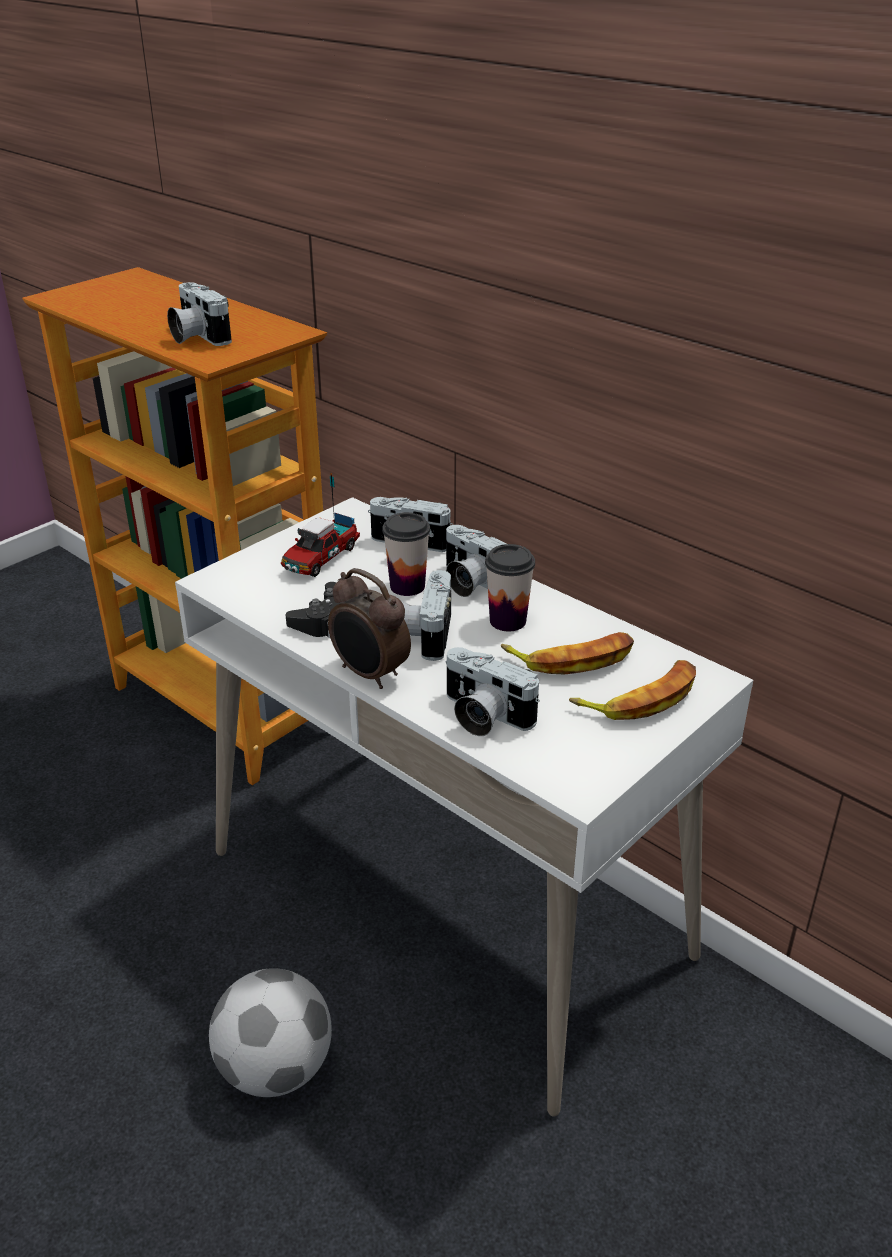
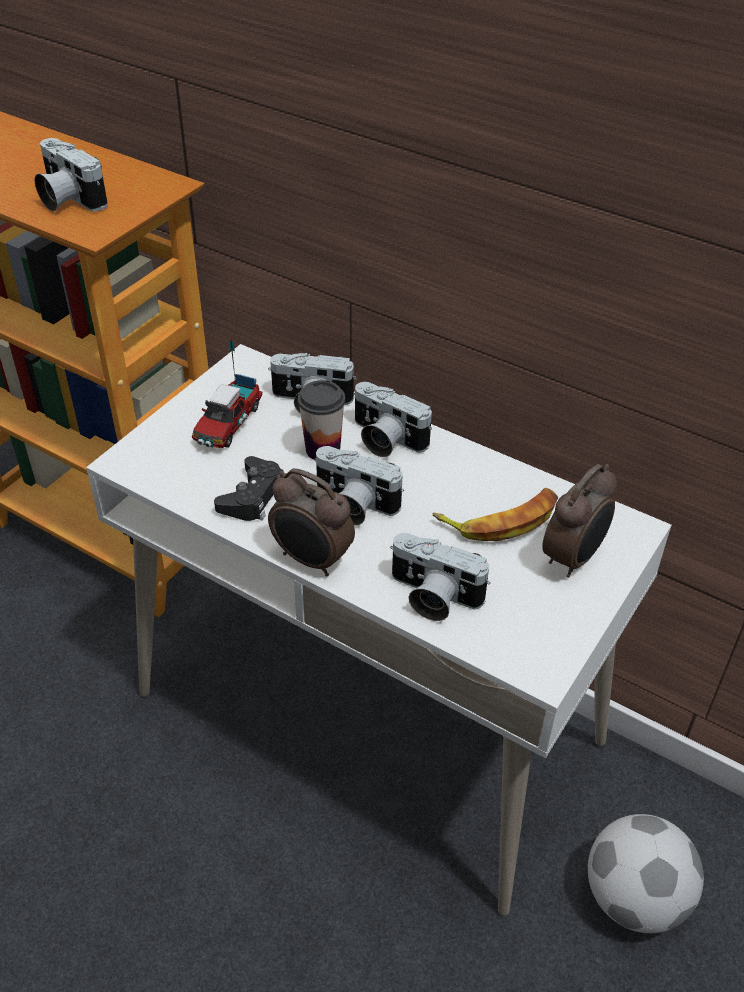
camera: 10 degrees left, 10 degrees up
football [209,968,332,1097] -> football moved to [588,814,704,933]
camera [400,570,451,661] -> camera turned 60 degrees counterclockwise [314,446,404,526]
cup [485,544,535,631] -> none
banana [569,660,696,720] -> alarm clock [542,464,617,578]

